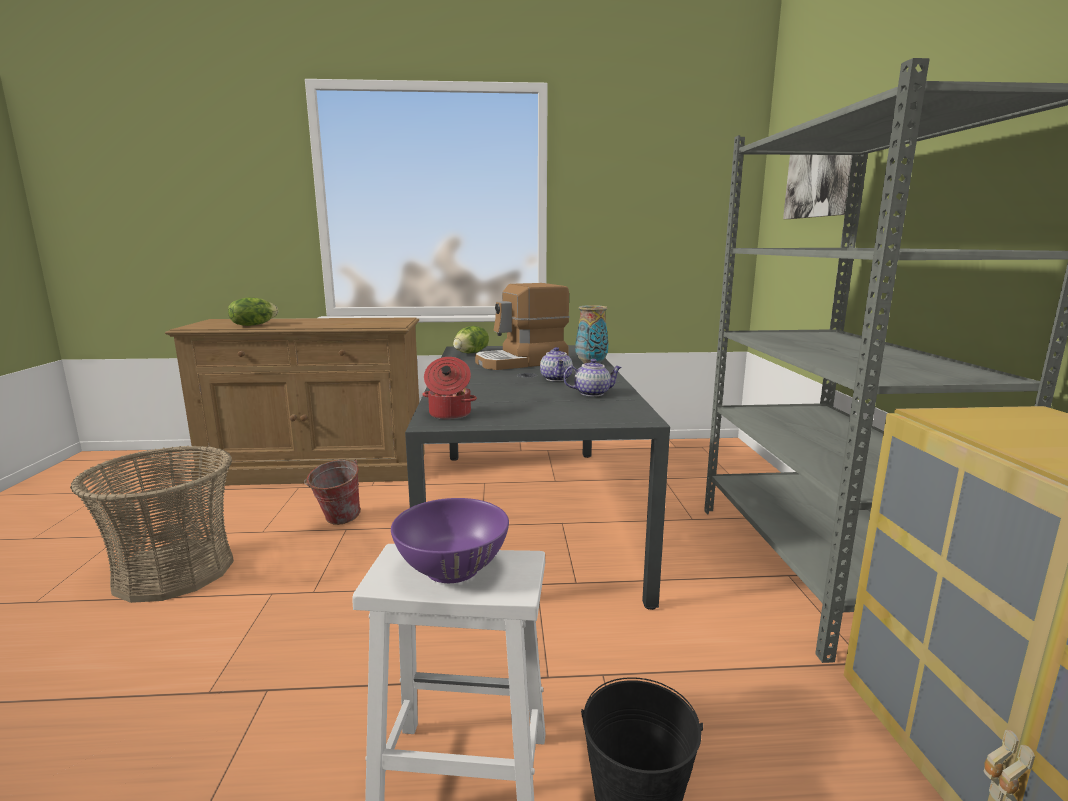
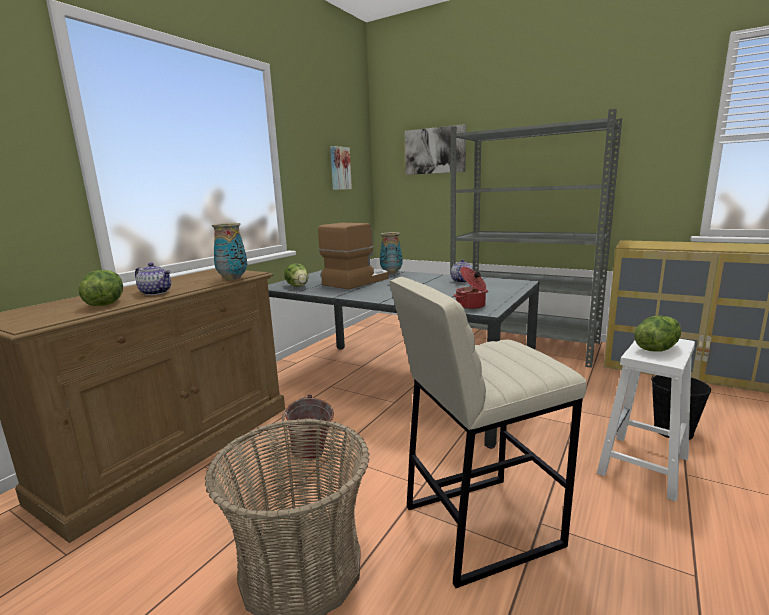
camera: 55 degrees left, 0 degrees up
purple bowl [391,498,509,583] -> lettuce [634,316,681,352]
coffee machine [475,283,569,370] -> coffee machine turned 150 degrees counterclockwise [318,223,389,289]
teapot [540,347,573,381] -> teapot moved to [135,263,171,295]
none -> vase [212,223,247,280]
none -> picture [330,146,352,190]
none -> beige stool [389,277,587,588]

